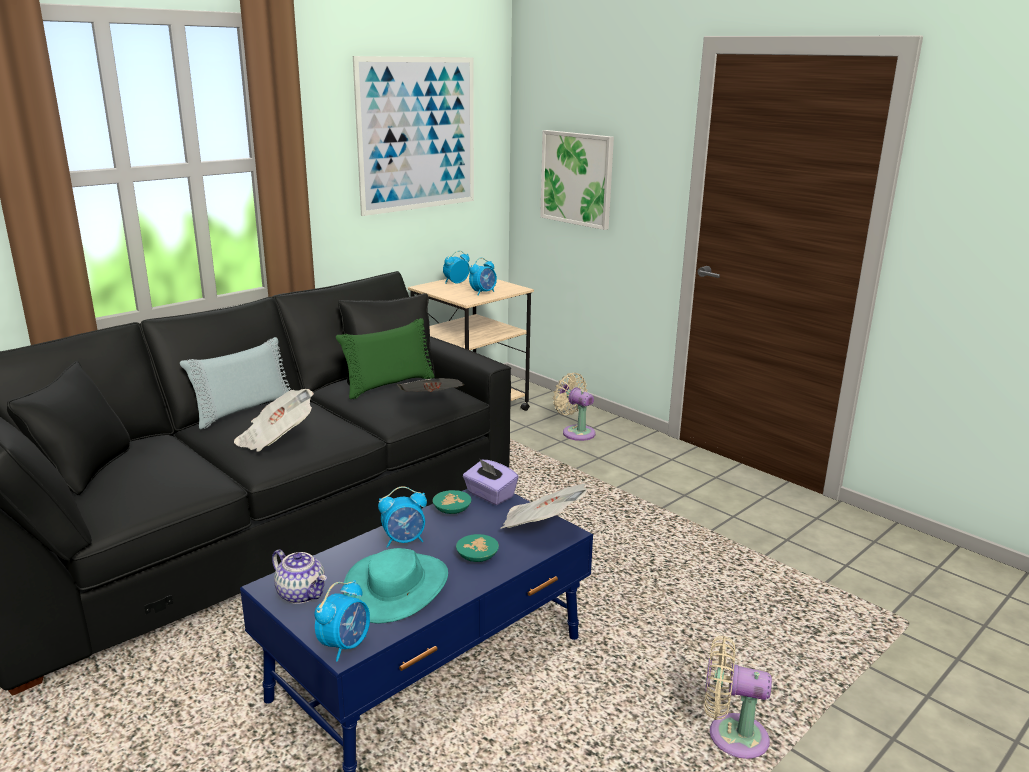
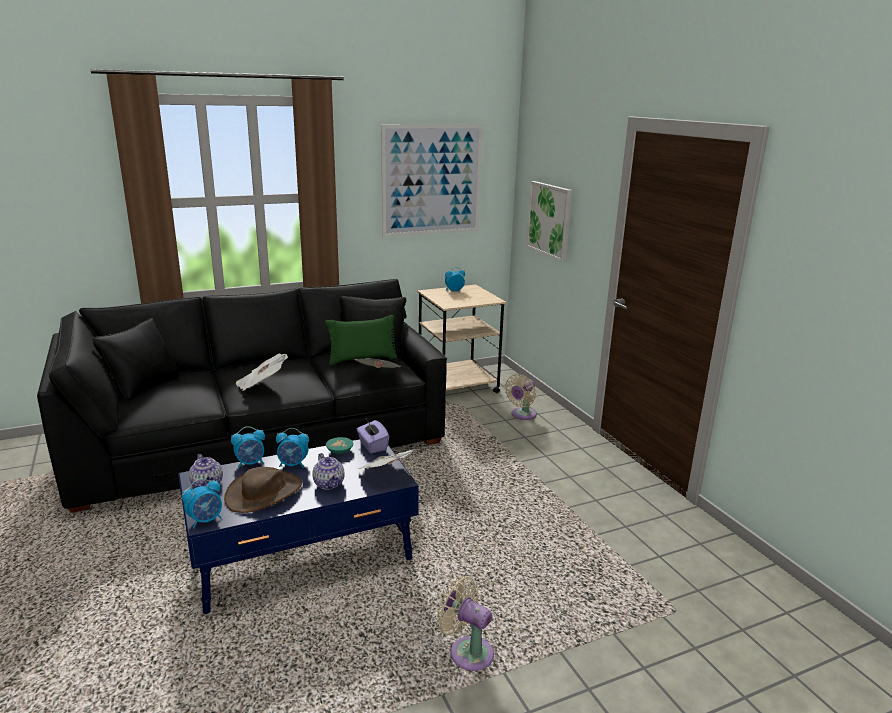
camera: 20 degrees right, 0 degrees up
blue pillow [180,337,291,429] -> none
turquoise hat [343,548,448,624] -> brown hat [224,467,302,513]
turquoise bowl [456,534,499,562] -> teapot [312,453,345,490]
alarm clock [469,258,497,295] -> alarm clock moved to [231,426,265,468]
beige fan [553,373,596,441] -> beige fan turned 120 degrees counterclockwise [505,374,537,420]

